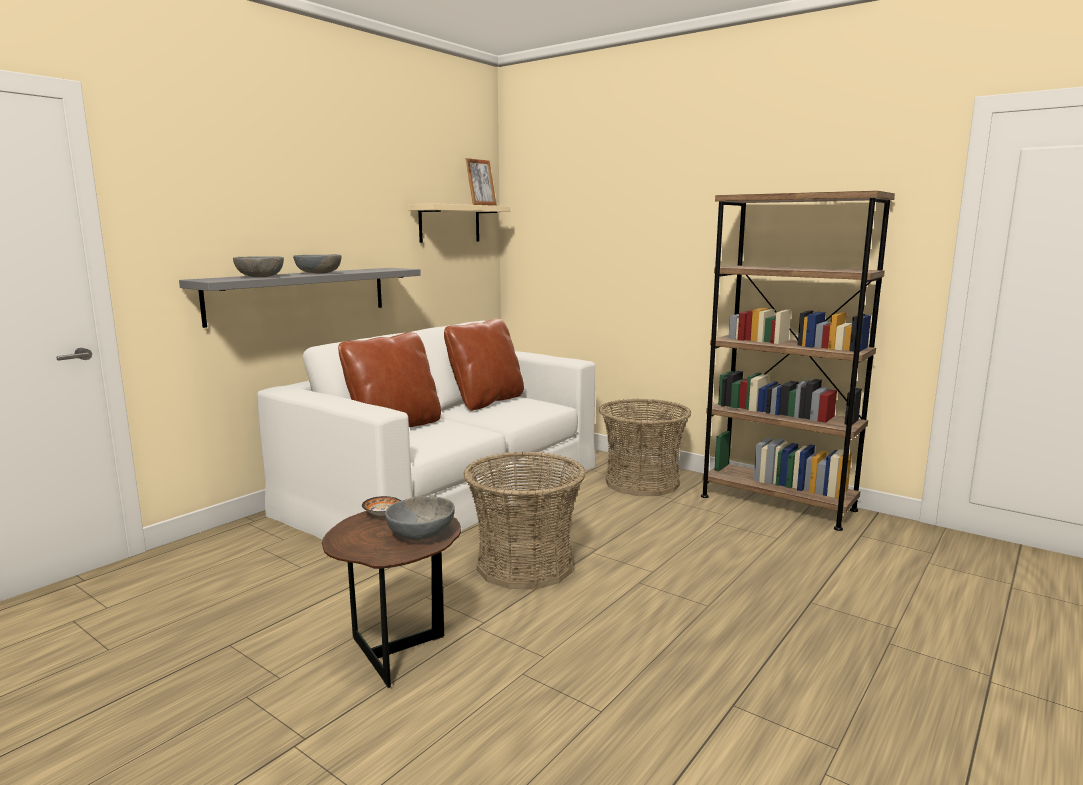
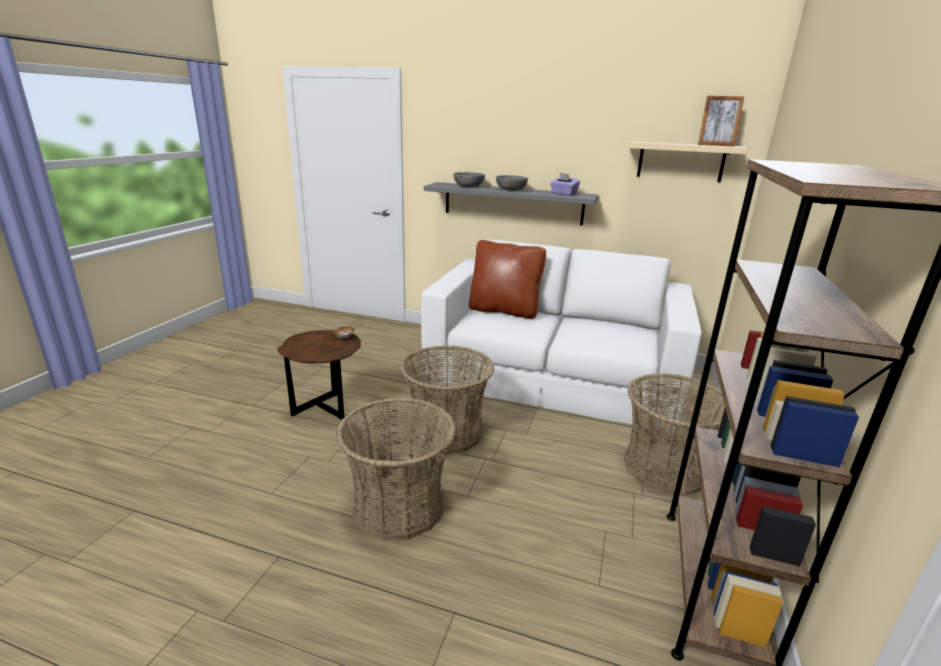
camera: 70 degrees right, 10 degrees up
grey bowl [385,496,455,540] -> none
brown pillow [444,319,524,411] -> none
none -> basket [336,398,456,540]
none -> purple tissue box [550,173,580,195]

